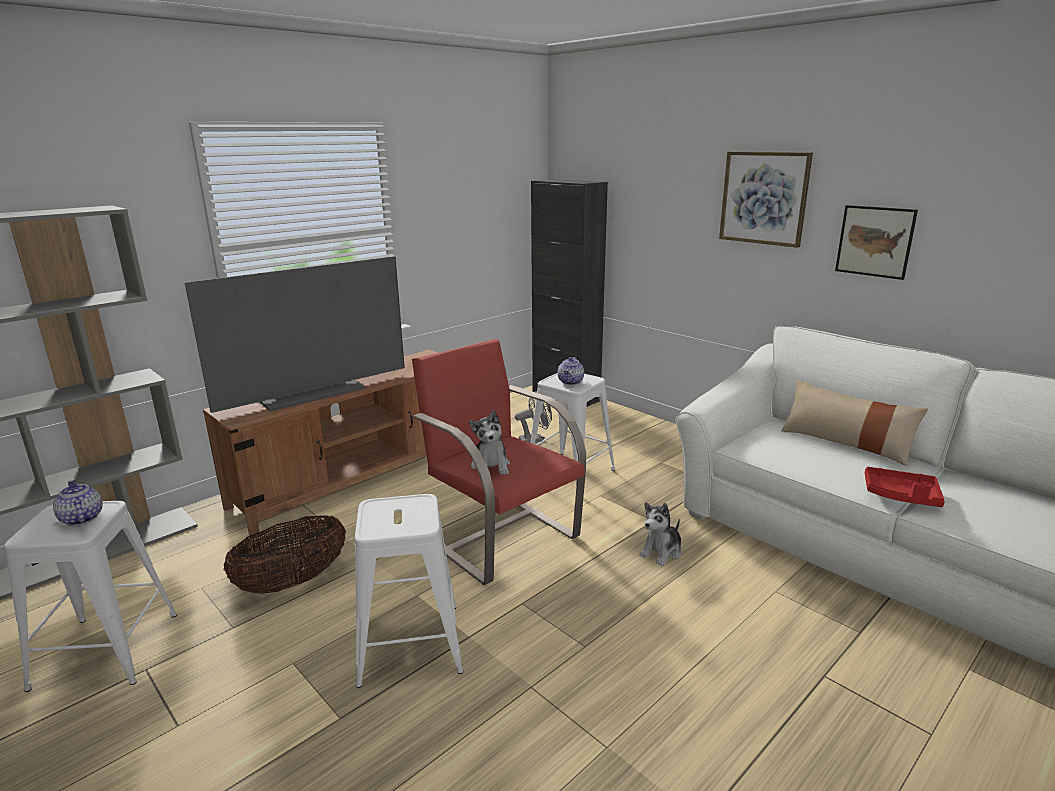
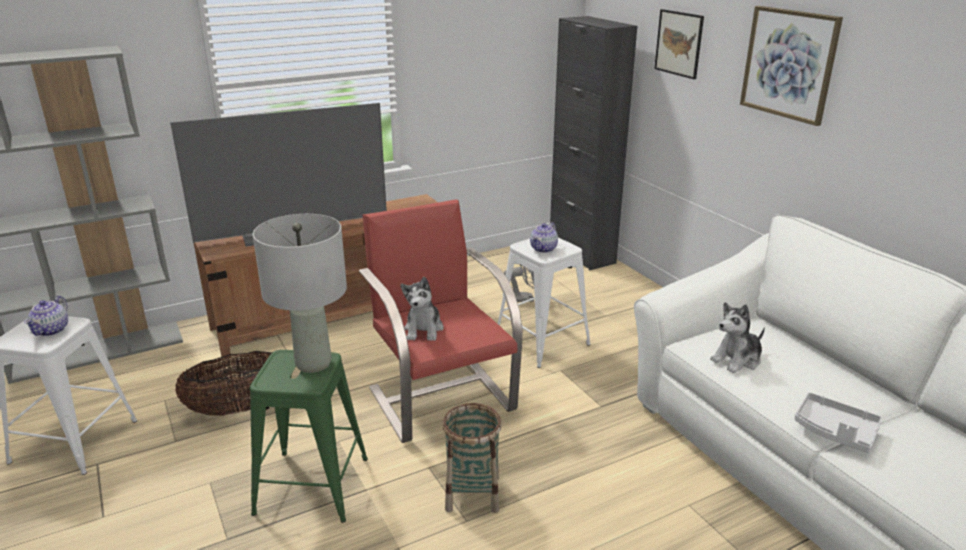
camera: 15 degrees right, 5 degrees up
teapot [53,480,103,526] -> teapot turned 150 degrees counterclockwise [24,296,68,336]
white stool [355,494,463,688] -> green stool [250,350,368,523]
plush toy [639,502,682,566] -> plush toy moved to [710,302,765,373]
beige pillow [781,380,928,466] -> none
picture [835,205,918,280] -> picture moved to [654,9,704,79]
red tray [865,467,945,507] -> grey tray [794,392,883,453]
none -> grey table lamp [253,214,347,373]
none -> basket [442,403,502,513]

